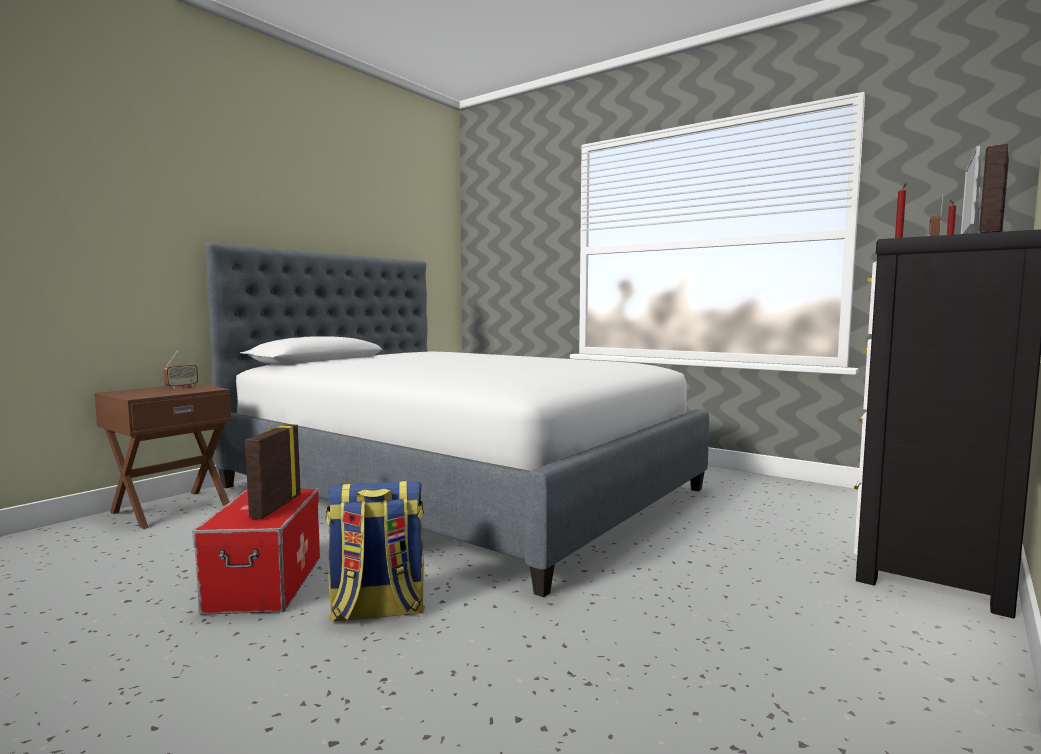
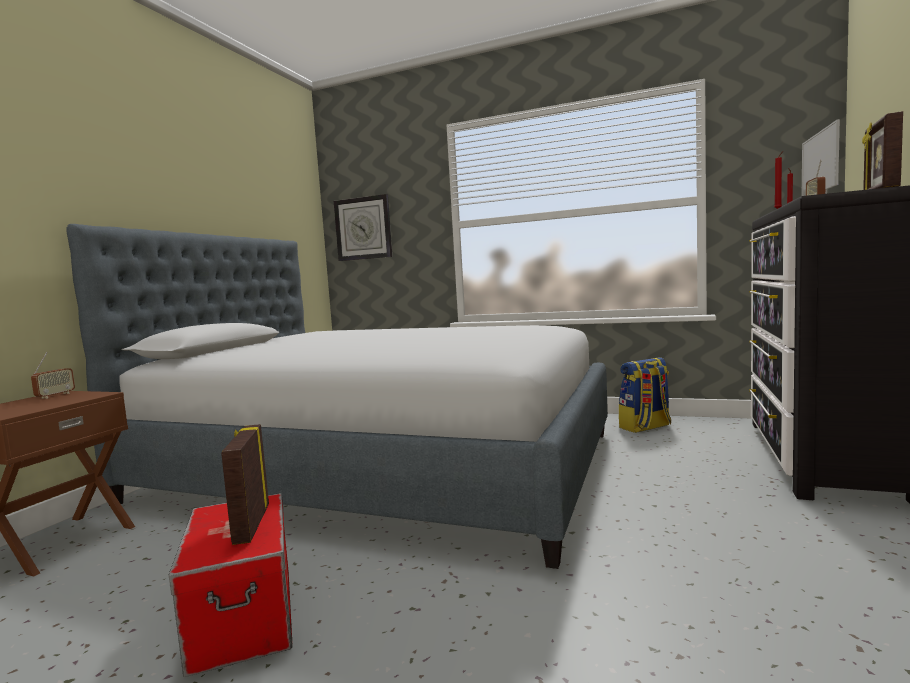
camera: 15 degrees left, 0 degrees up
backpack [326,481,425,622] -> backpack moved to [619,358,671,433]
none -> wall clock [334,194,392,261]

